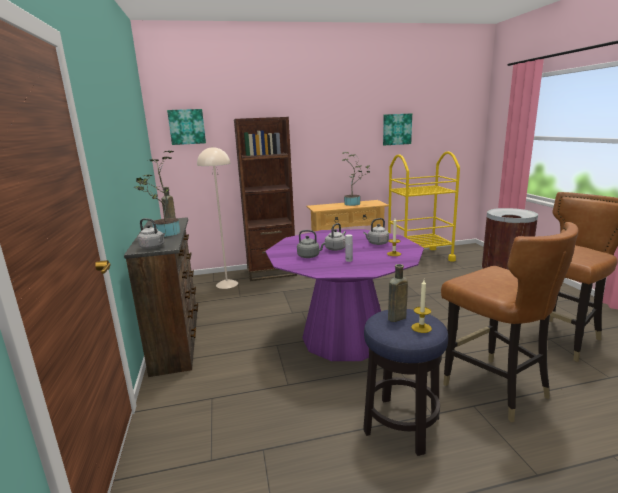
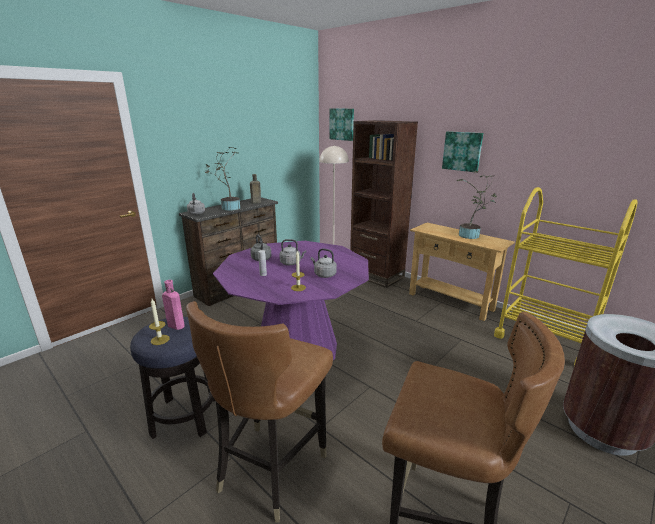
camera: 55 degrees right, 5 degrees up
picture [383,113,412,145] -> picture moved to [442,131,483,172]
brown bottle [388,264,408,322] -> pink bottle [162,280,184,330]

